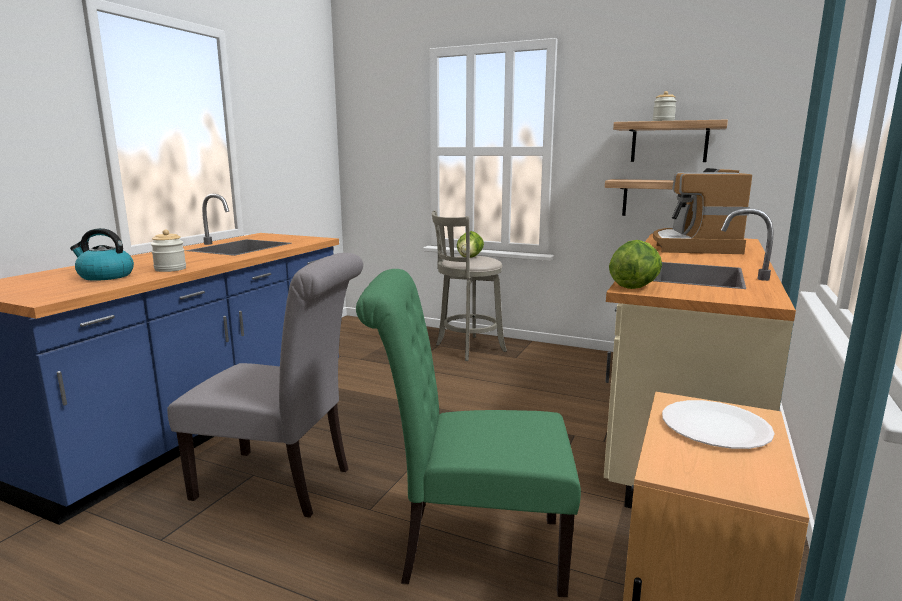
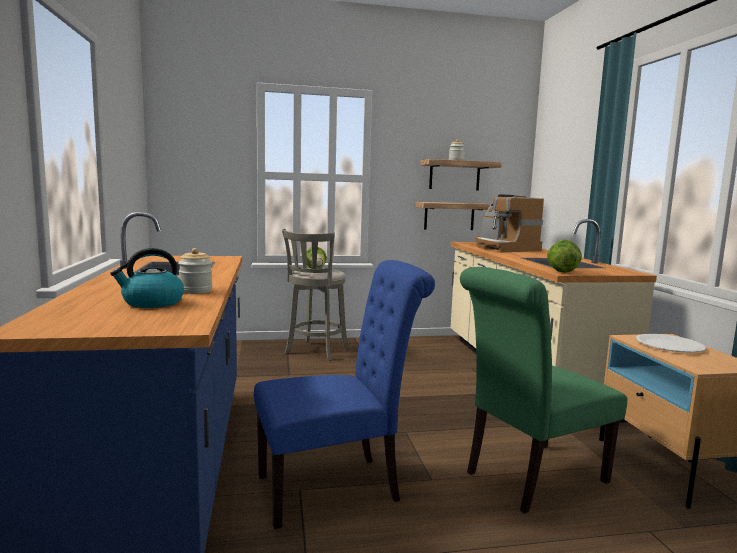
camera: 35 degrees left, 5 degrees down
grey chair [167,253,363,518] -> blue chair [254,260,435,529]

